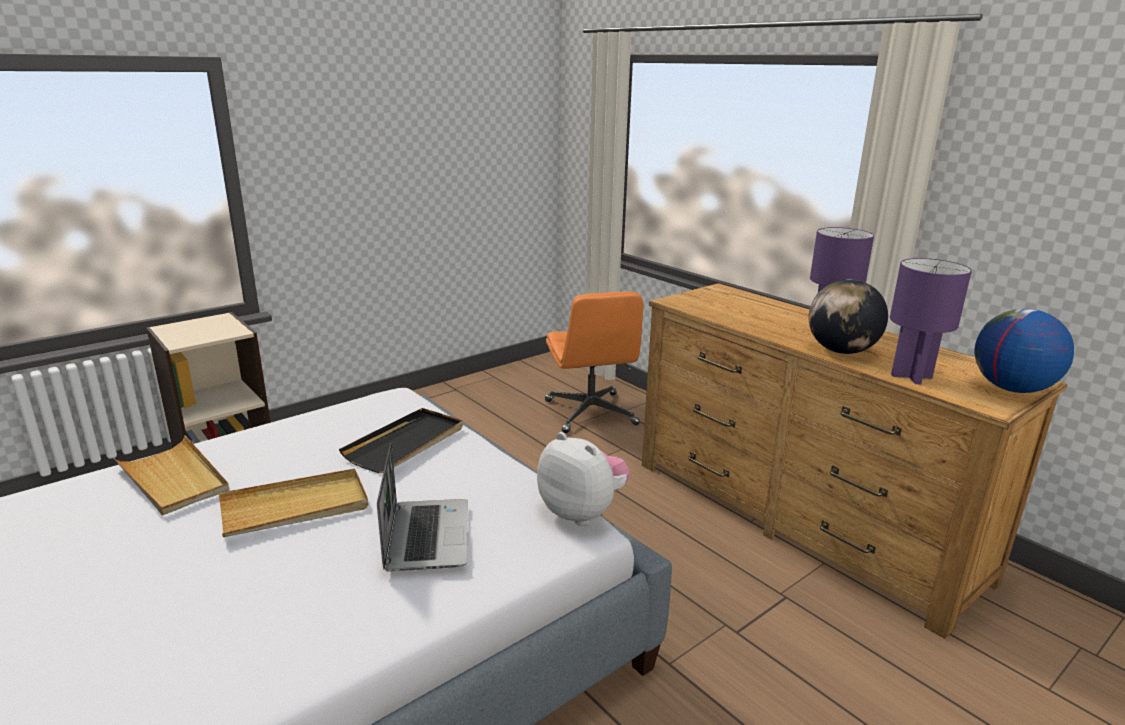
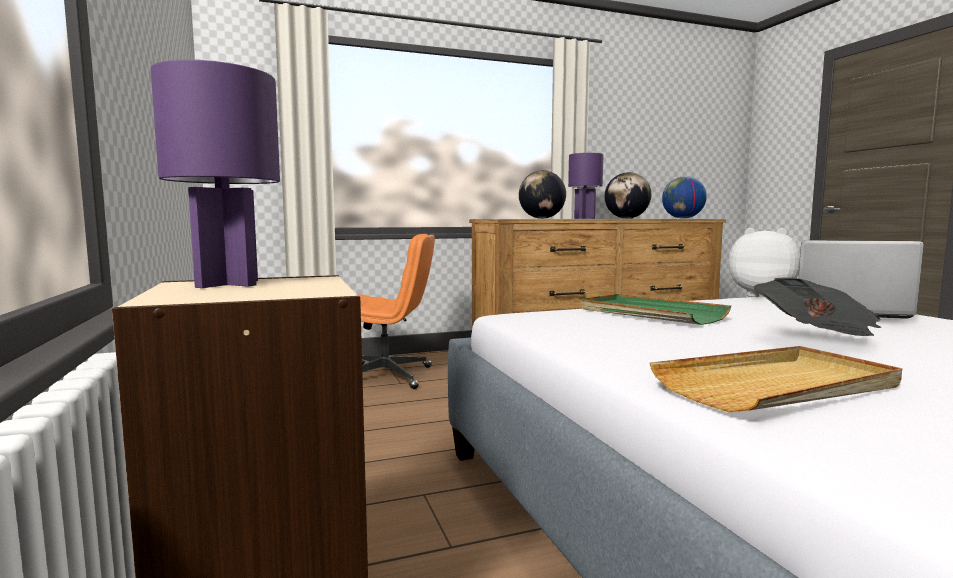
camera: 70 degrees left, 15 degrees down
beige tray [218,468,369,537] -> newspaper [754,278,881,336]
black tray [339,408,463,473] -> green tray [581,294,731,325]
plush toy [537,432,630,526] -> plush toy turned 60 degrees clockwise [728,228,800,297]
purple table lamp [890,258,972,384] -> purple table lamp moved to [151,59,280,288]
none -> globe [519,170,566,219]

